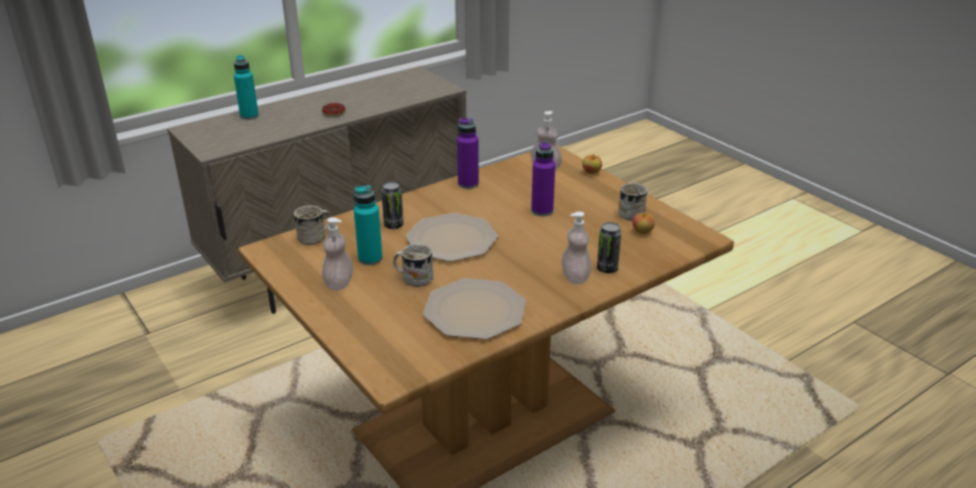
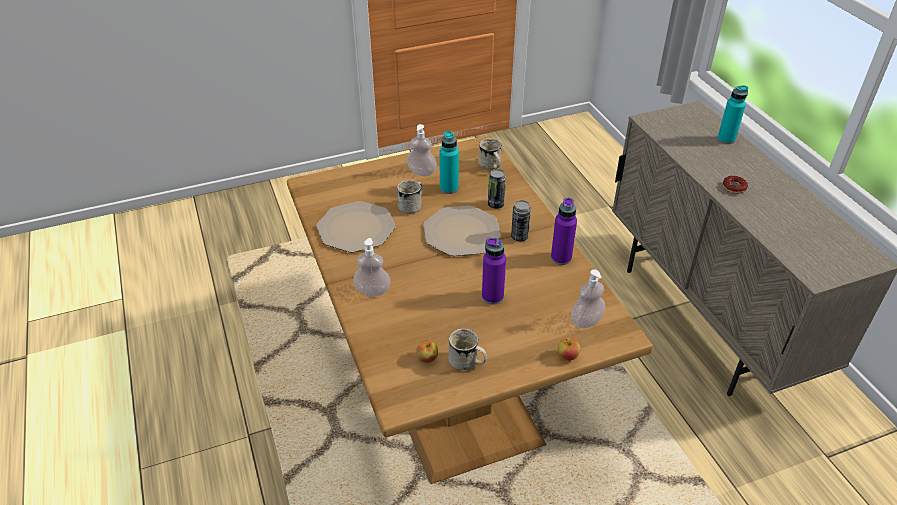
camera: 105 degrees right, 10 degrees up
can [597,222,621,273] -> can moved to [511,200,531,241]

